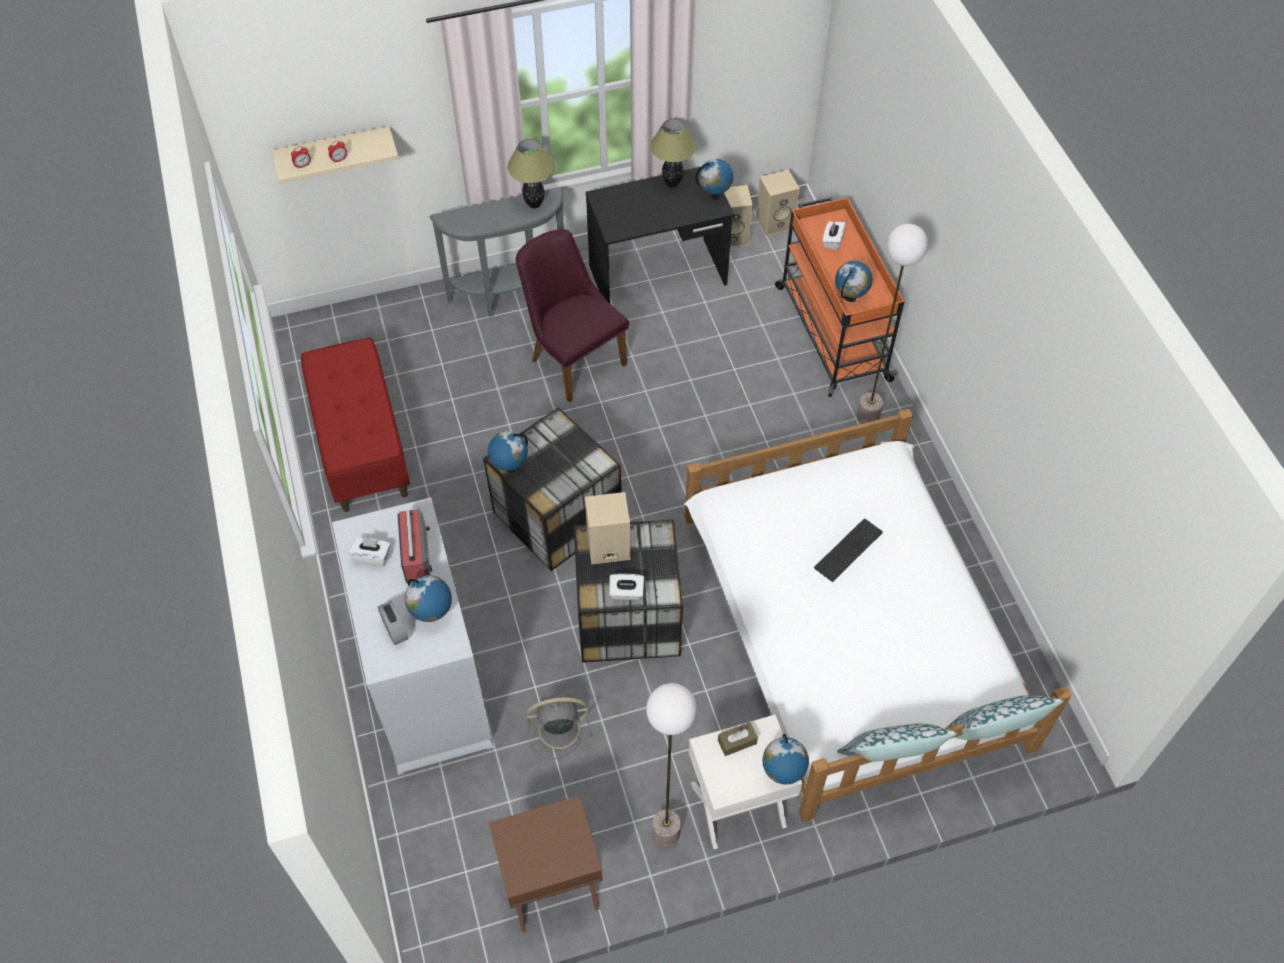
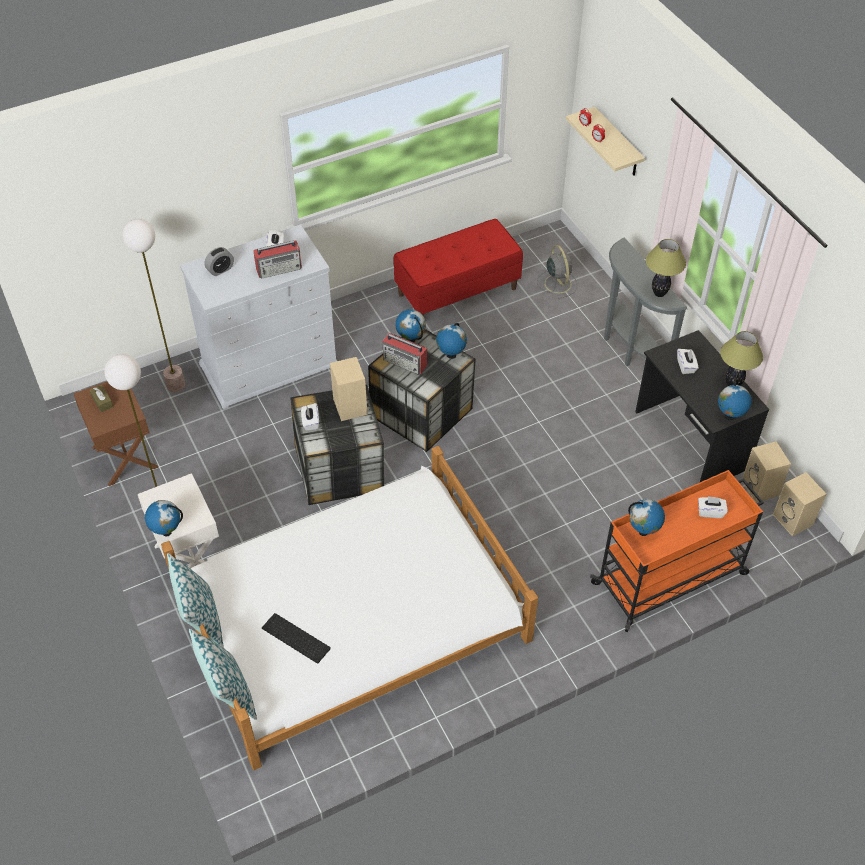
camera: 80 degrees right, 5 degrees down
globe [405,575,452,622] -> globe moved to [436,323,467,359]
purple chair [516,229,629,402] -> none
grey fan [526,694,592,759] -> grey fan moved to [537,245,578,299]
brown tissue box [718,722,758,756] -> brown tissue box moved to [90,385,113,412]
keyboard [814,519,883,582] -> keyboard moved to [262,613,331,664]
floor lamp [857,224,928,424] -> floor lamp moved to [122,219,185,392]
none -> radio [383,333,427,375]
none -> white tissue box [677,349,698,374]

